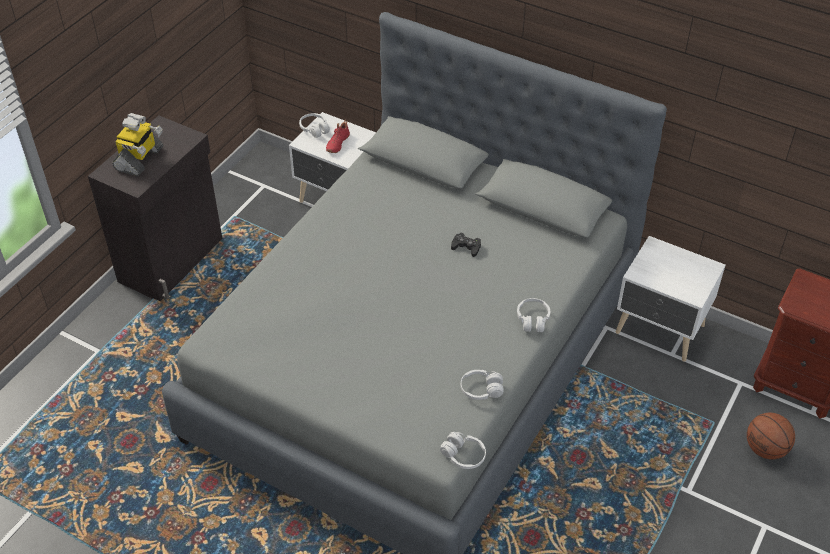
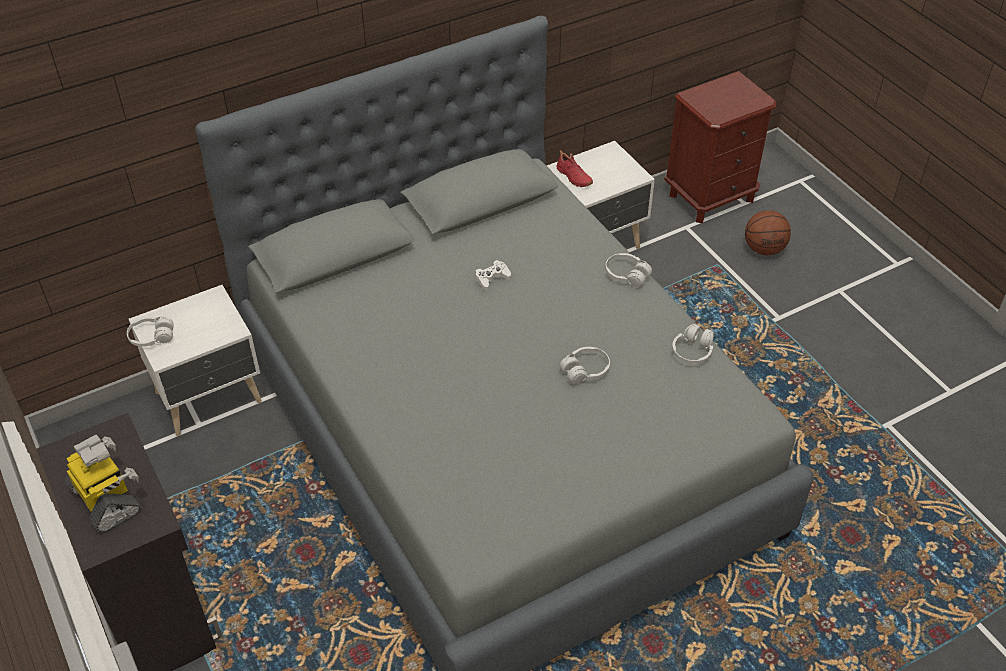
camera: 60 degrees left, 0 degrees up
red shoe [326,120,350,153] -> red shoe moved to [556,150,593,187]
white headphones [440,432,486,469] -> white headphones moved to [560,347,610,384]
black game controller [451,233,481,257] -> white game controller [476,260,511,291]

